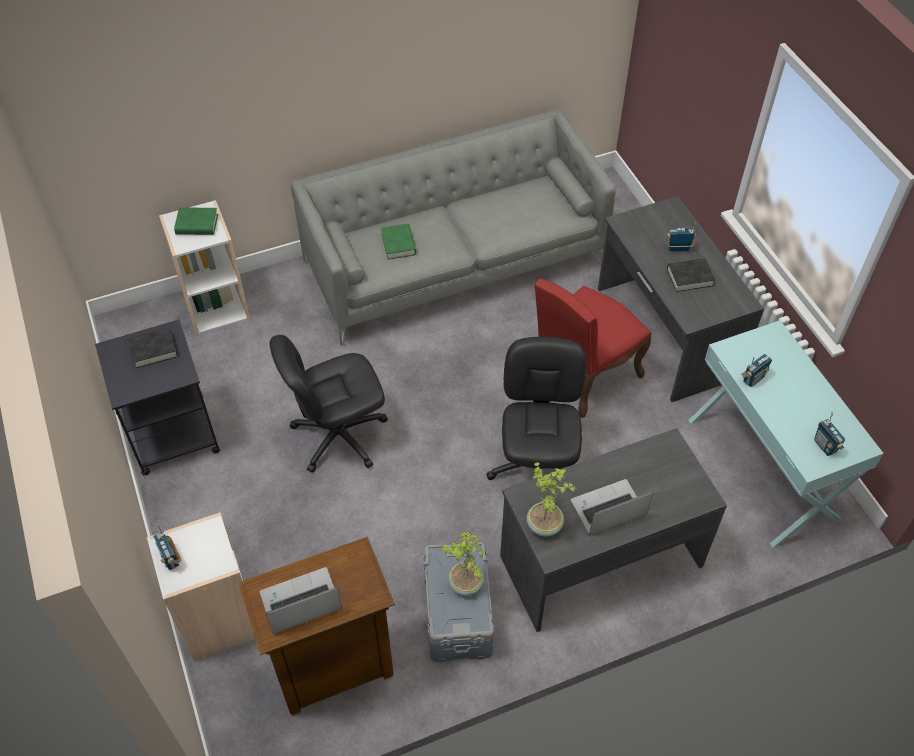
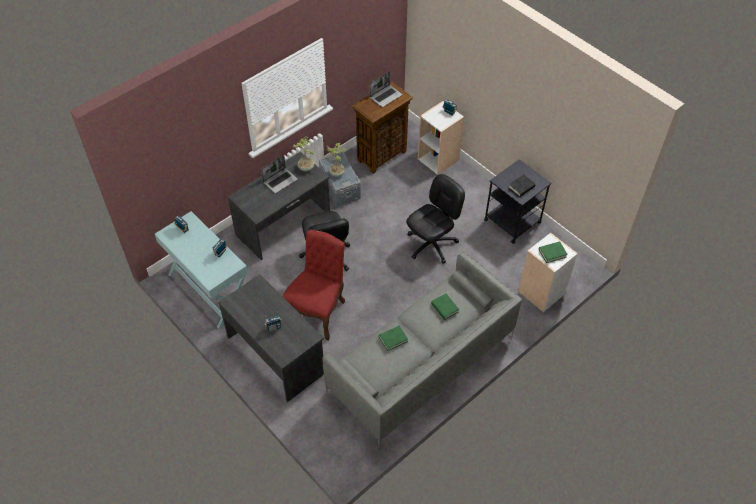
camera: 160 degrees right, 0 degrees up
black book [667,258,715,292] -> none
none -> green book [379,326,408,351]

